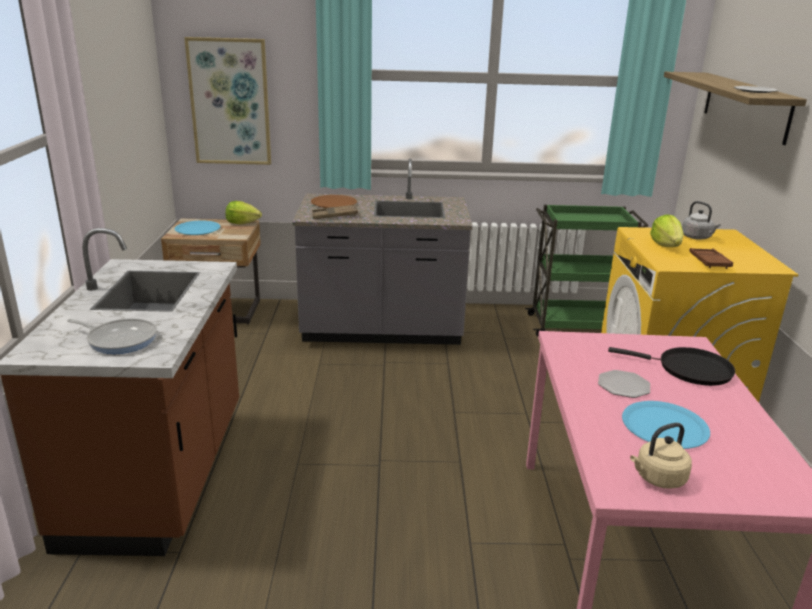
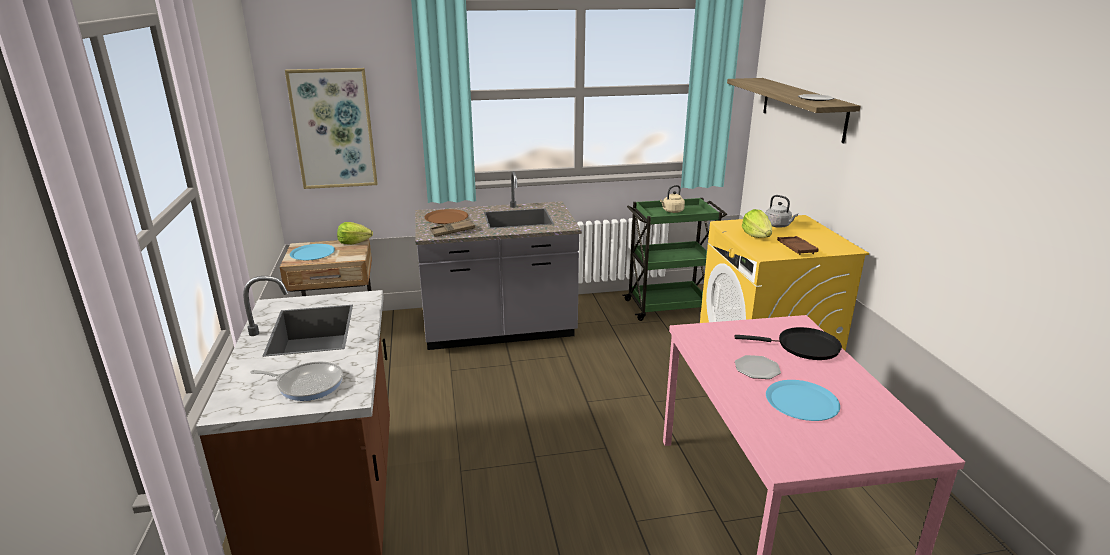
camera: 10 degrees left, 0 degrees up
beige kettle [630,423,692,489] -> beige kettle moved to [660,185,685,213]

